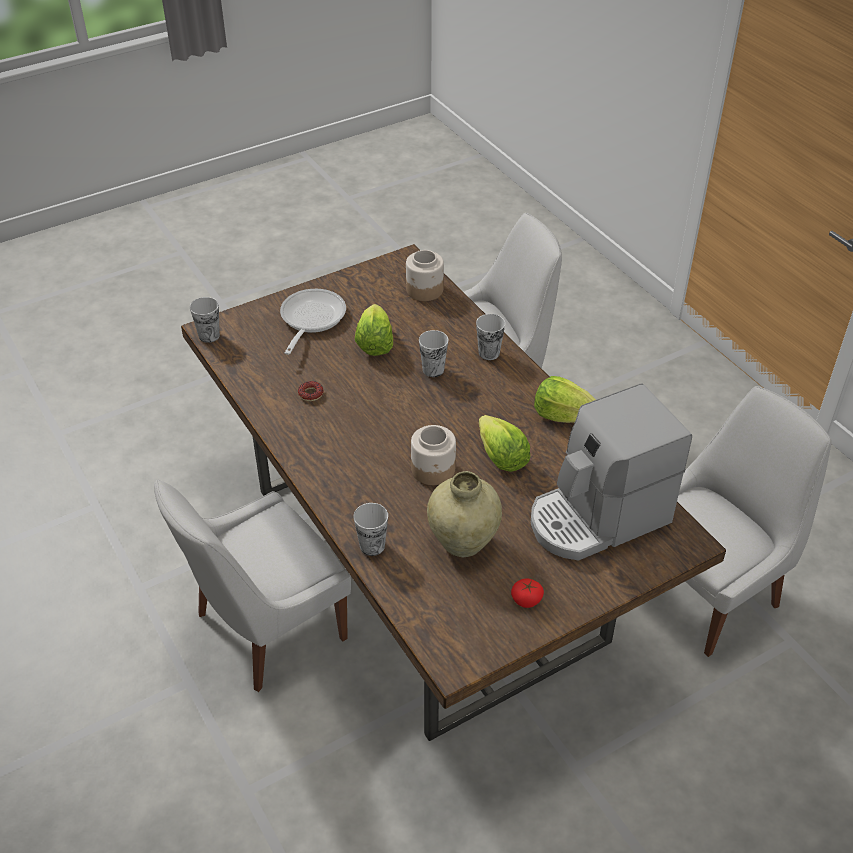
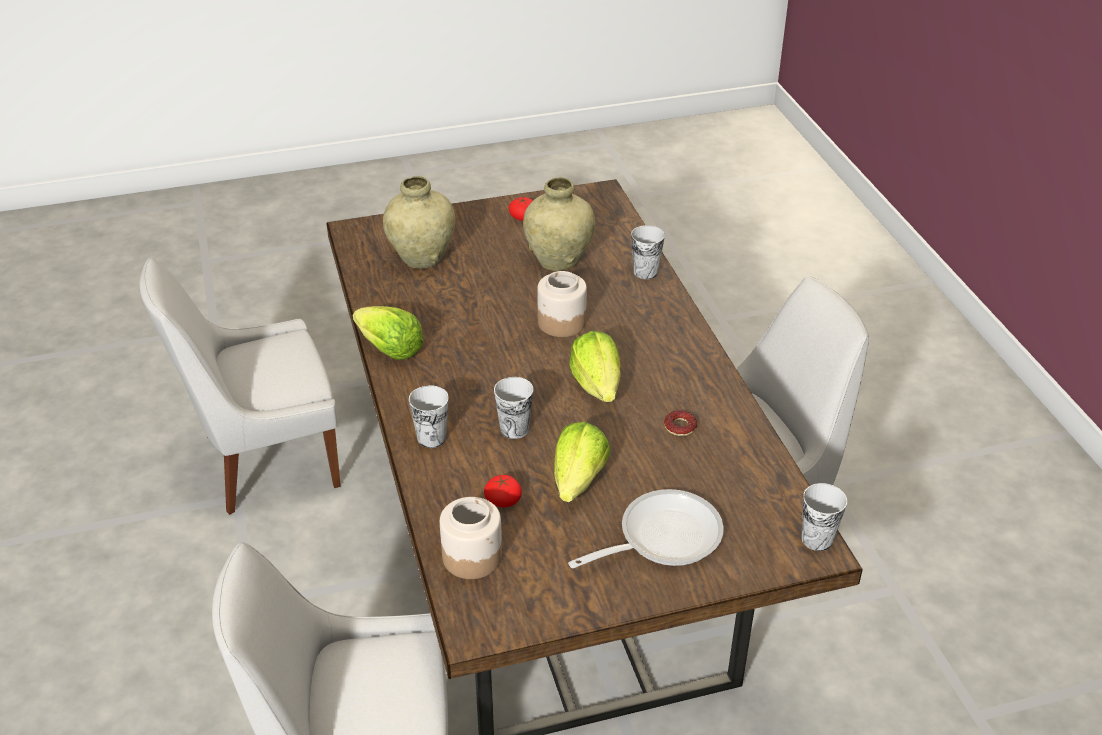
camera: 165 degrees left, 5 degrees down
frying pan [280,289,346,355] -> frying pan turned 150 degrees counterclockwise [568,489,724,568]
lettuce [479,415,531,472] -> lettuce moved to [569,331,621,402]
coffee machine [531,384,692,561] -> beige vase [383,176,455,269]
none -> tomato [484,475,522,507]

